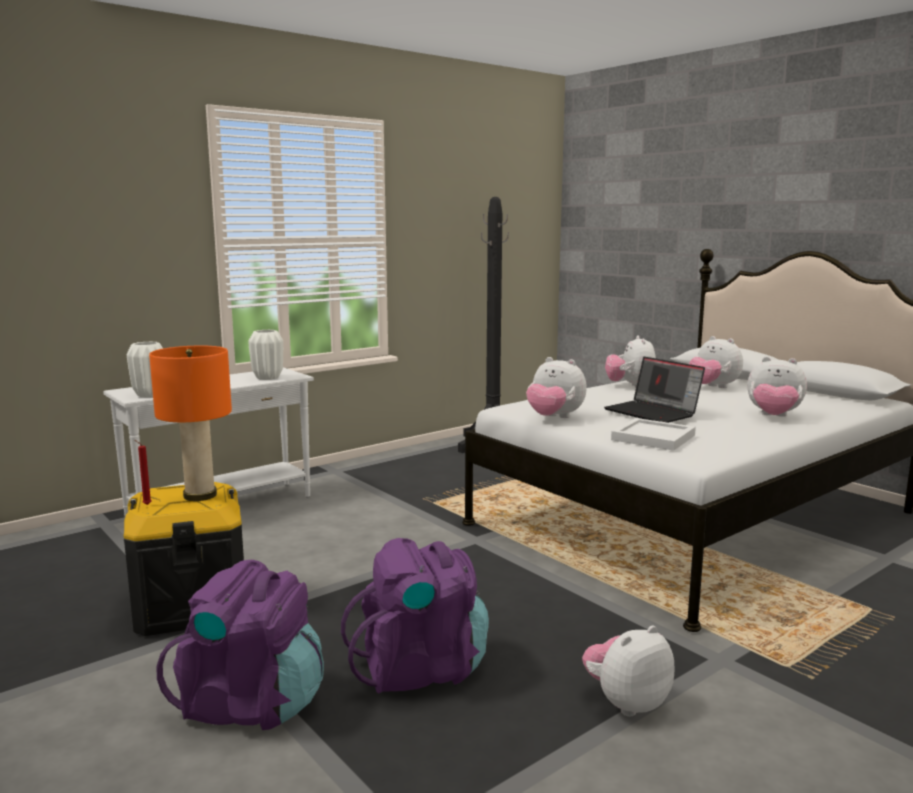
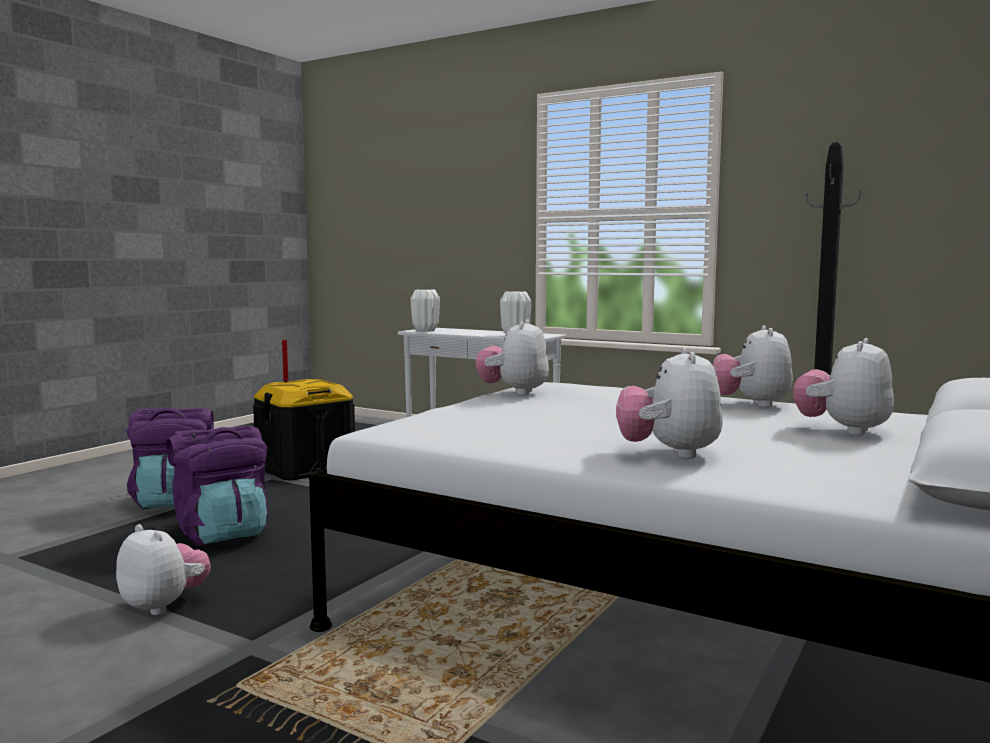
camera: 70 degrees right, 5 degrees down
orange table lamp [149,345,232,501] -> none
laptop [604,357,705,423] -> none
plush toy [605,336,656,388] -> plush toy turned 60 degrees counterclockwise [713,325,793,407]
white tray [611,418,696,451] -> none

